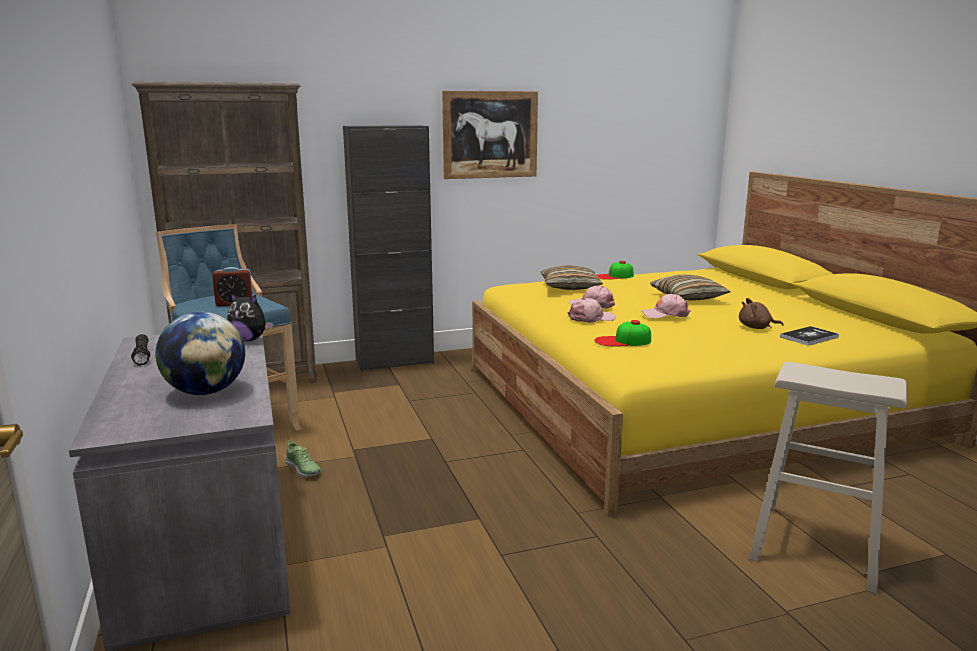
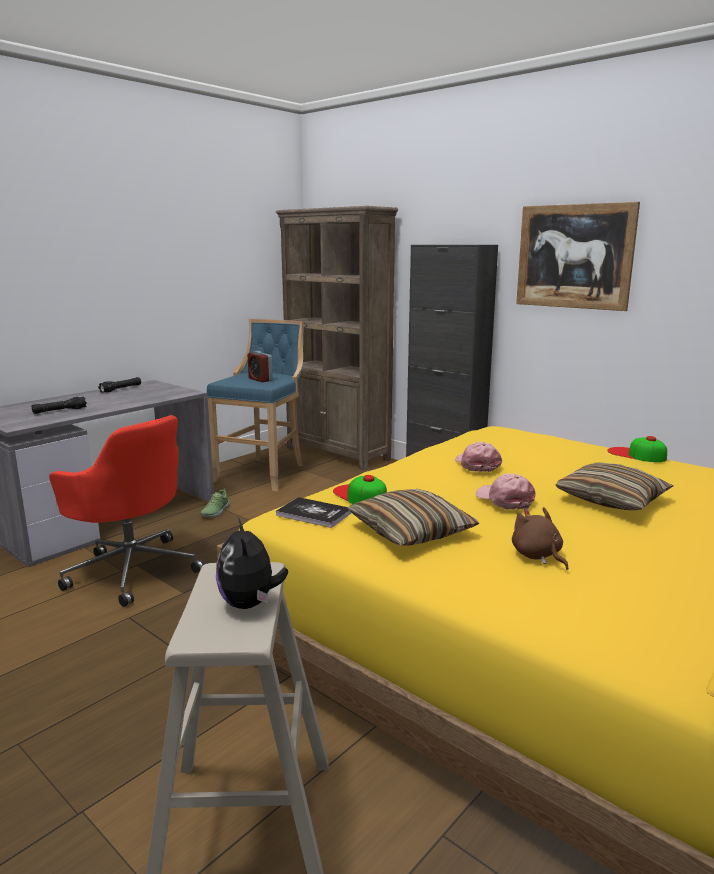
camera: 60 degrees right, 0 degrees up
globe [155,312,245,395] -> black flashlight [32,397,87,414]
plush toy [227,292,273,341] -> plush toy moved to [216,518,288,609]
pillow [541,265,603,290] -> pillow moved to [348,489,479,546]
pink cap [568,298,616,323] -> none
book [780,326,839,346] -> book moved to [276,497,351,528]
none -> red office chair [49,415,205,607]

